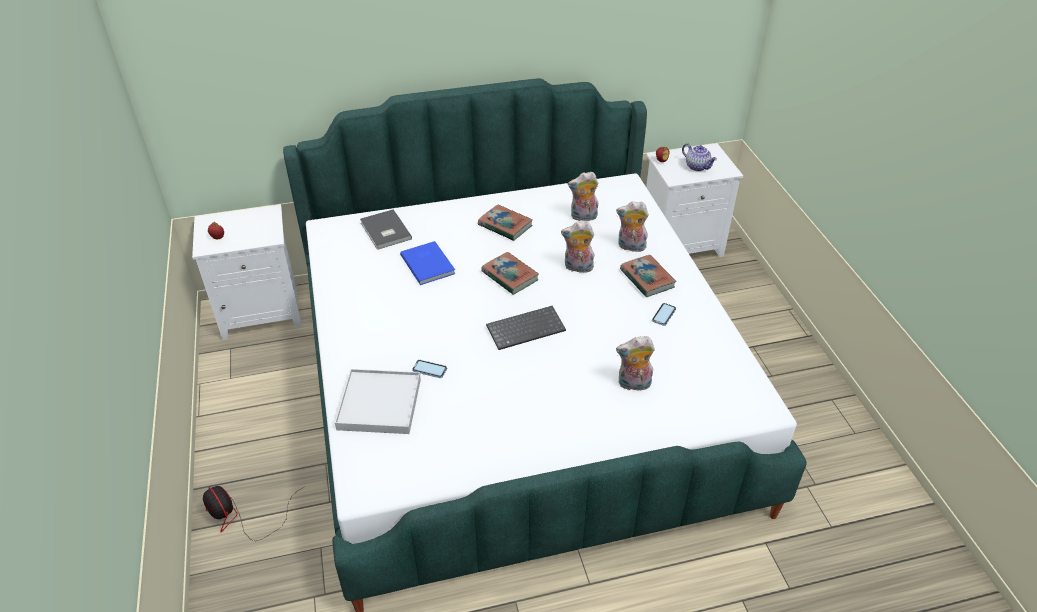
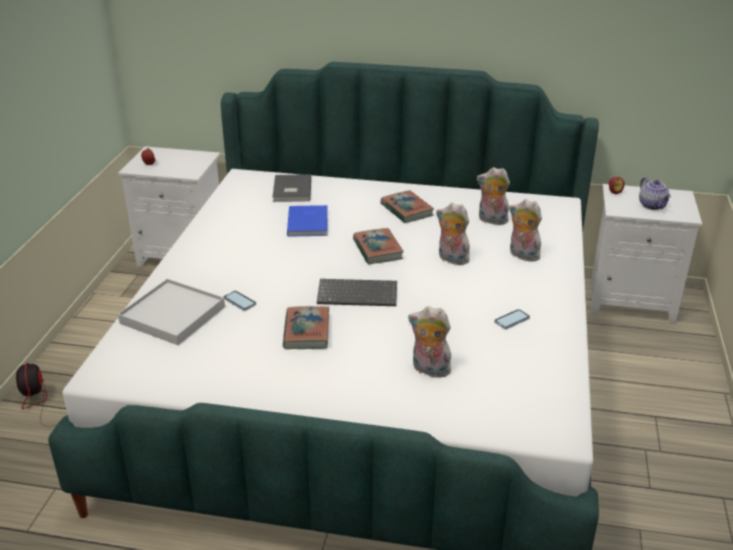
camera: 25 degrees right, 10 degrees down
book [620,255,677,297] -> book moved to [283,306,329,349]

